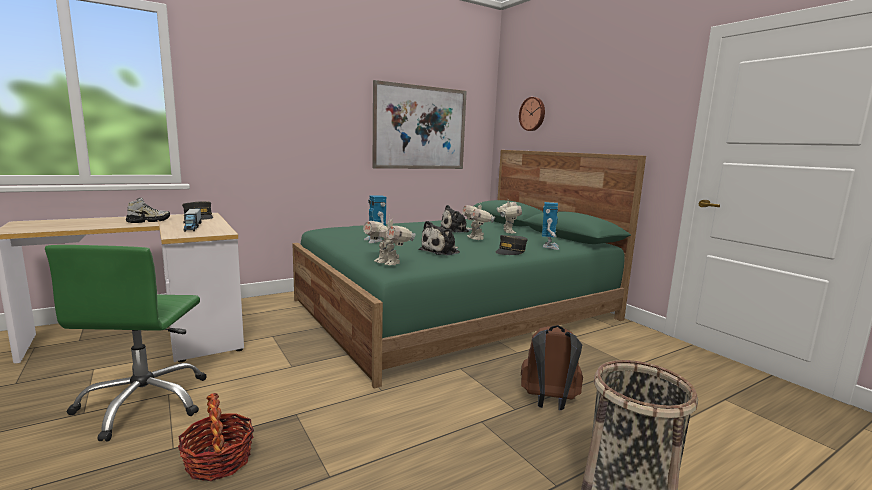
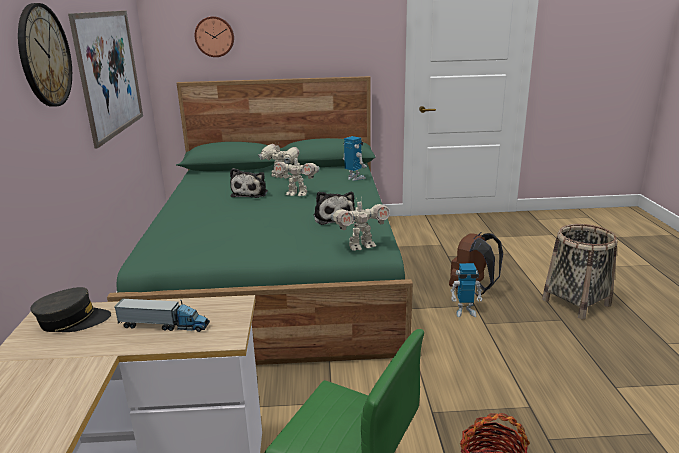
camera: 60 degrees left, 10 degrees up
shoe [126,197,170,223] -> none
toy robot [364,195,386,243] -> toy robot moved to [450,263,483,317]
grey cap [496,235,528,255] -> none
none -> wall clock [18,3,72,106]

